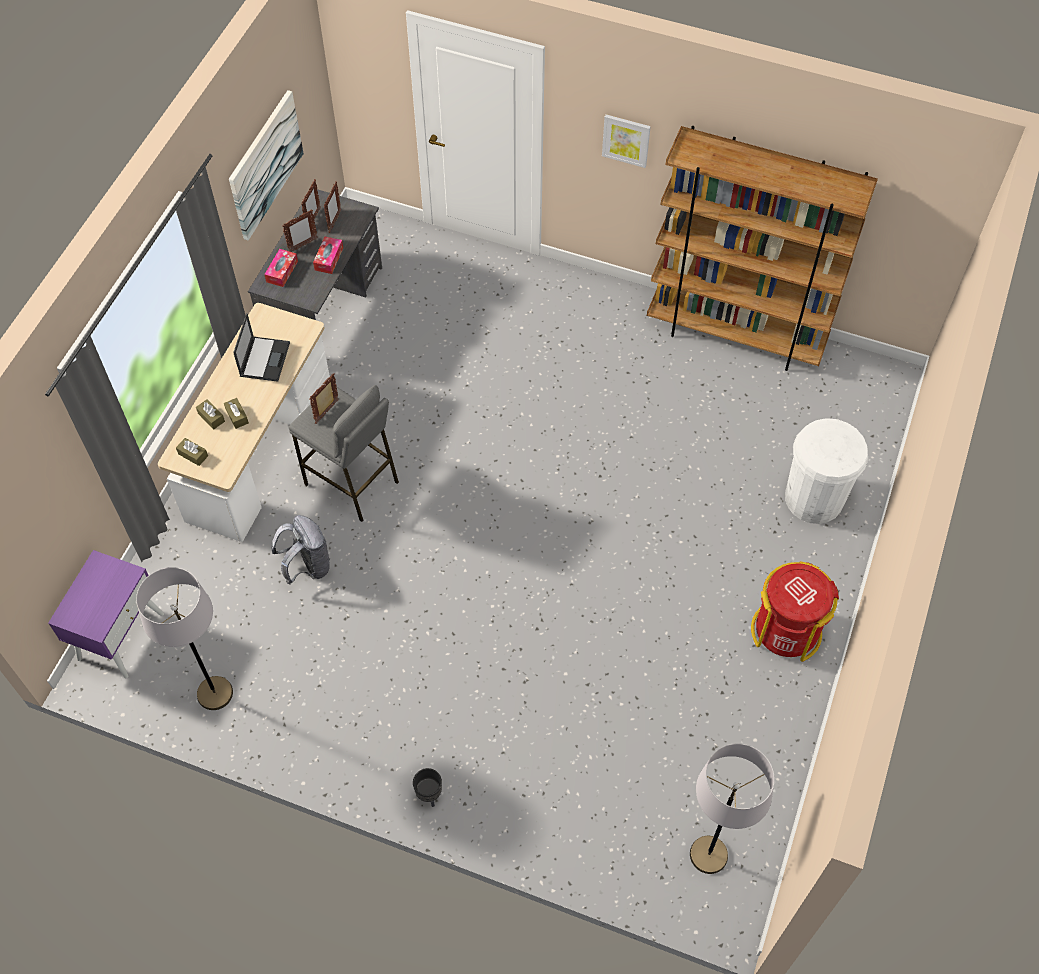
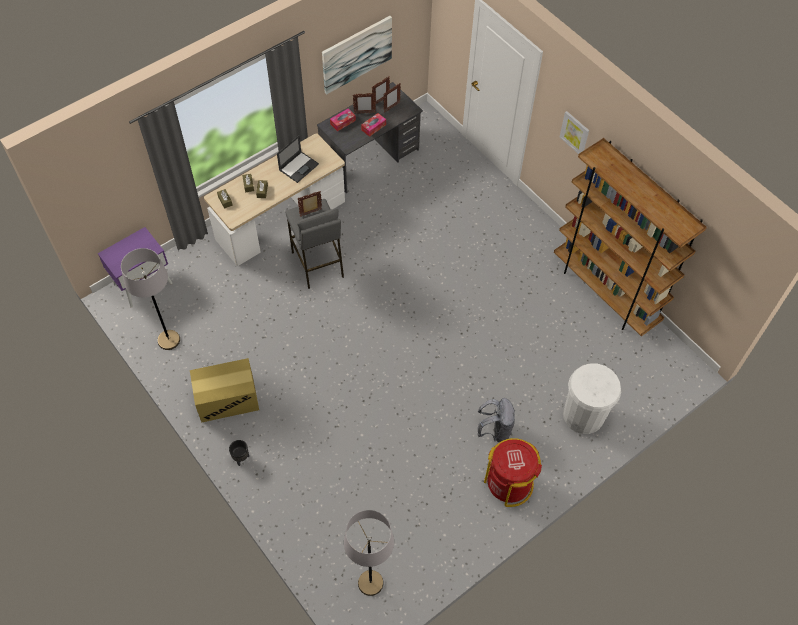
camera: 30 degrees right, 0 degrees up
grey backpack [271,515,330,584] -> grey backpack moved to [477,398,515,442]
none -> cardboard box [190,358,259,422]

